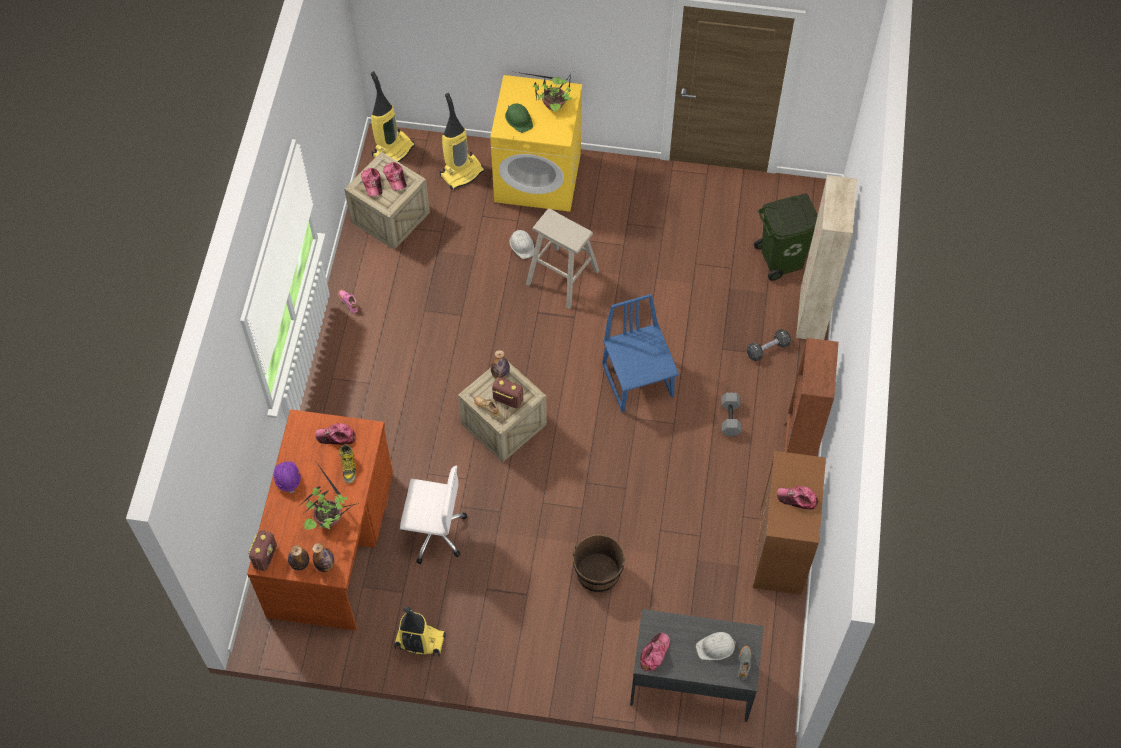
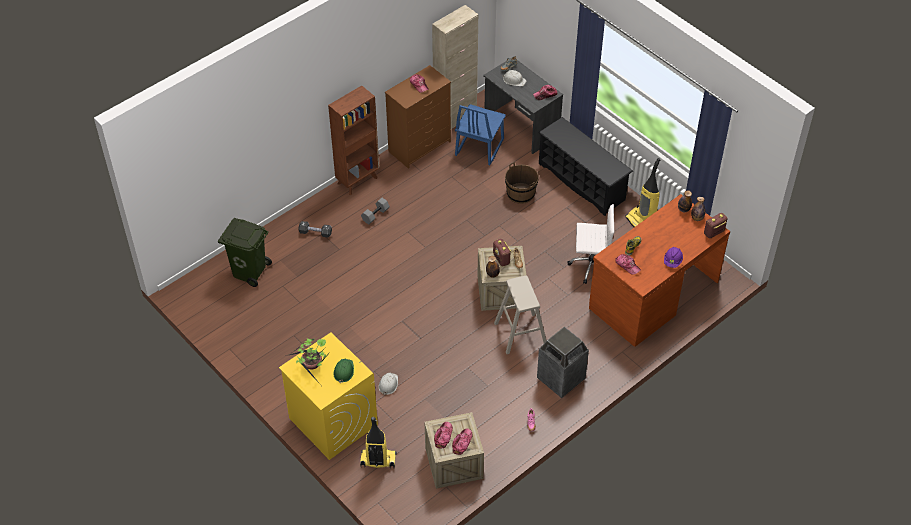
camera: 140 degrees left, 10 degrees down
potted plant [303,462,359,529] -> none
vacuum cleaner [370,71,415,162] -> none
white office chair [400,466,467,564] -> white office chair turned 135 degrees clockwise [568,204,614,284]
beige stool [526,209,599,309] -> beige stool moved to [494,275,547,354]
blue chair [602,294,679,413] -> blue chair moved to [455,104,506,165]
beige cabinet [796,175,857,340] -> beige cabinet moved to [432,5,478,129]
none -> trash can [537,327,589,398]
none -> black shoe rack [538,117,633,216]

